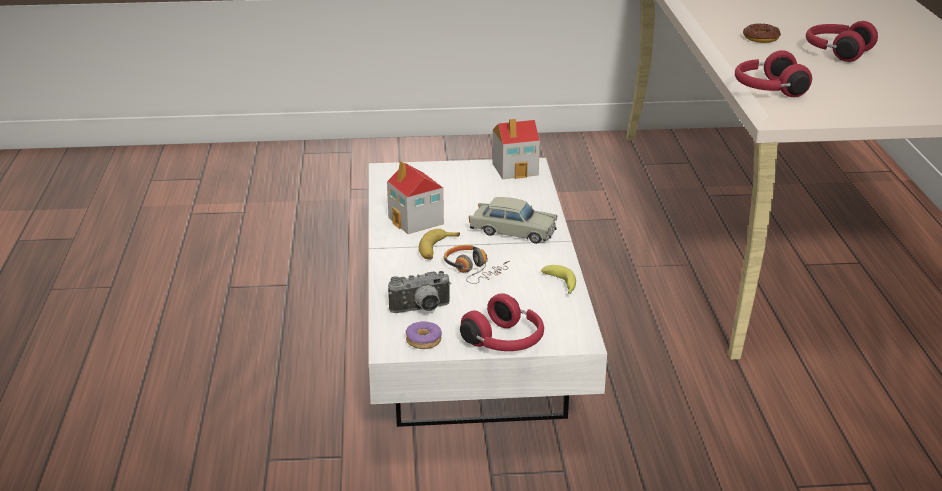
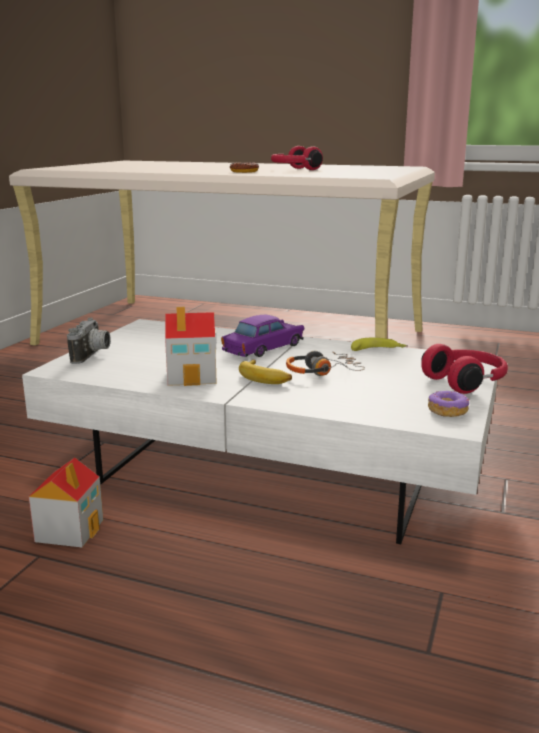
camera: 65 degrees left, 10 degrees down
camera [388,271,451,313] -> camera moved to [67,318,111,364]
beige toy car [469,197,557,244] -> purple toy car [221,315,305,357]
toy house [492,119,540,179] -> toy house moved to [29,458,103,548]
red headphones [735,50,812,97] -> none

